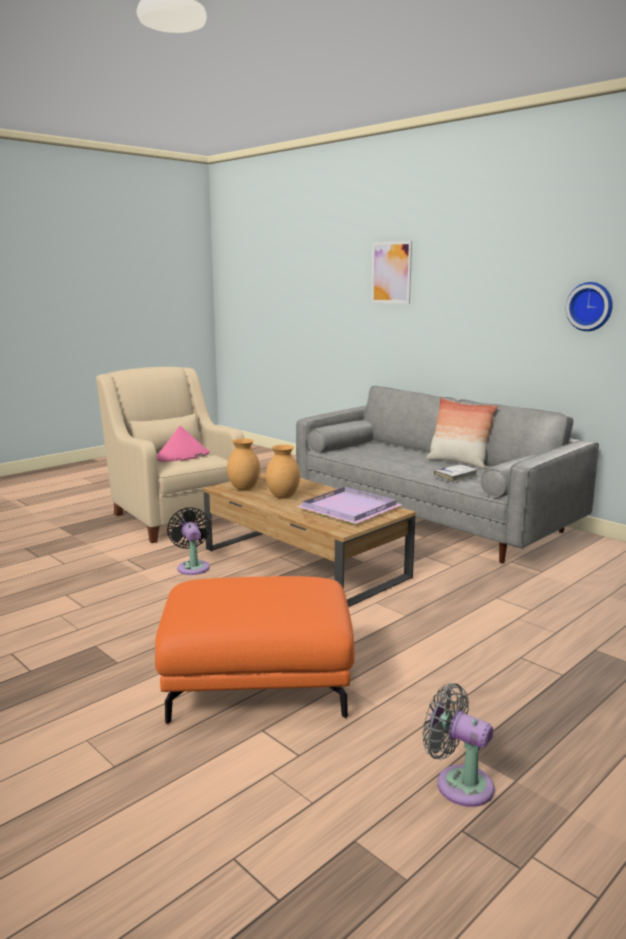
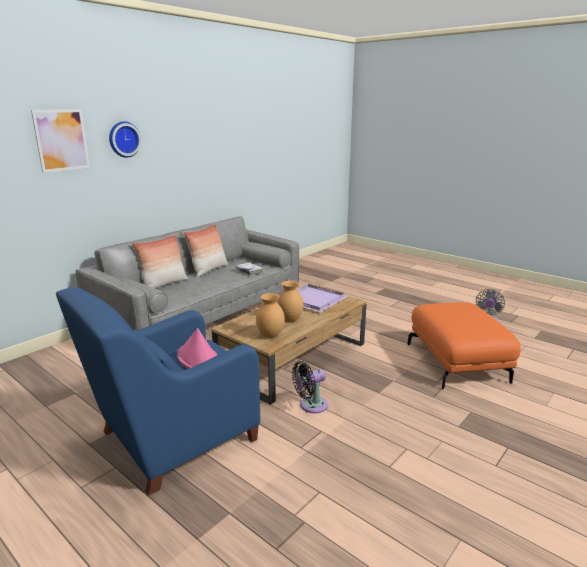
camera: 95 degrees left, 5 degrees up
beige armchair [96,367,244,543] -> blue armchair [56,287,260,496]
wall clock [566,282,613,331] -> wall clock moved to [109,121,141,158]
none -> pillow [132,234,188,288]

